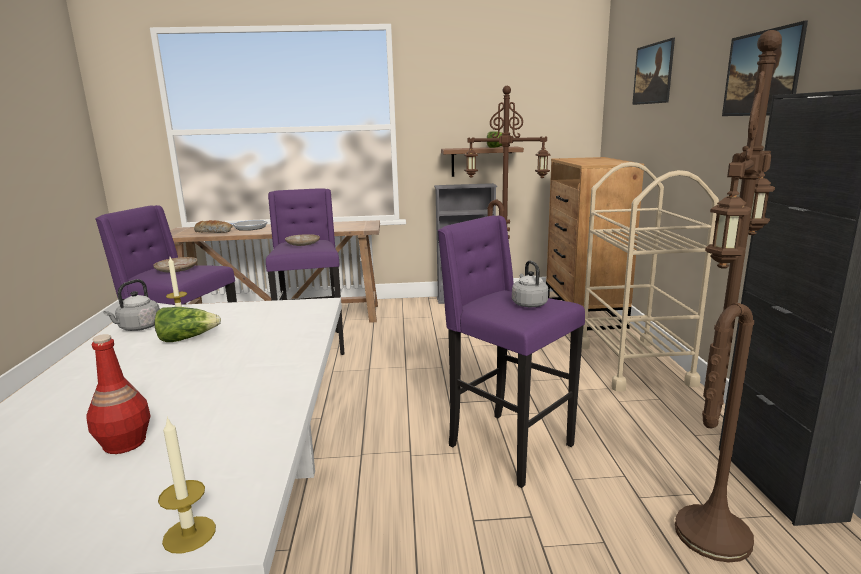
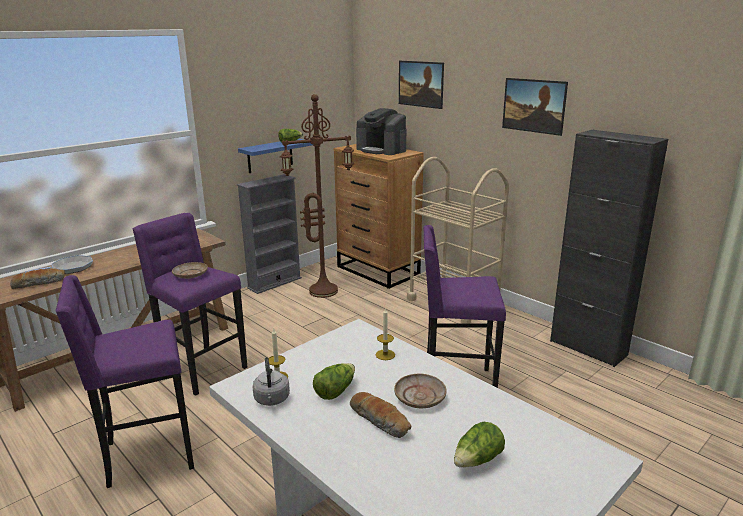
camera: 40 degrees left, 5 degrees up
red bottle [86,334,150,454] -> lettuce [454,422,505,467]
beige plate [153,257,197,272] -> beige plate moved to [394,374,447,408]
candle [158,416,216,554] -> candle moved to [376,307,395,360]
brown shelf [441,147,524,177] -> blue shelf [238,139,313,173]
grey kettle [512,260,548,307] -> none
brown floor lamp [675,30,782,563] -> none
none -> bread [350,392,411,438]
none -> coffee machine [356,108,406,155]

